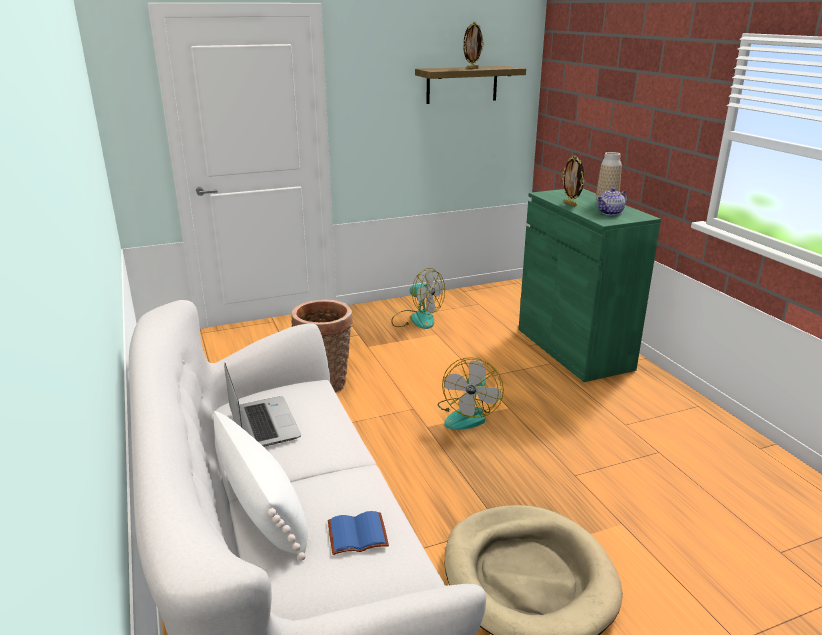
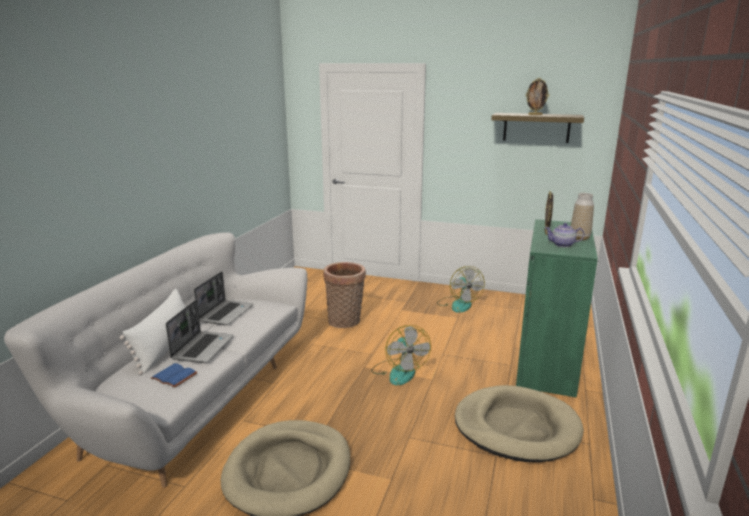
camera: 40 degrees right, 5 degrees down
fan [438,357,504,430] -> fan turned 75 degrees counterclockwise [371,325,431,385]
none -> laptop [166,300,234,363]
none -> beige dog bed [455,385,584,462]

